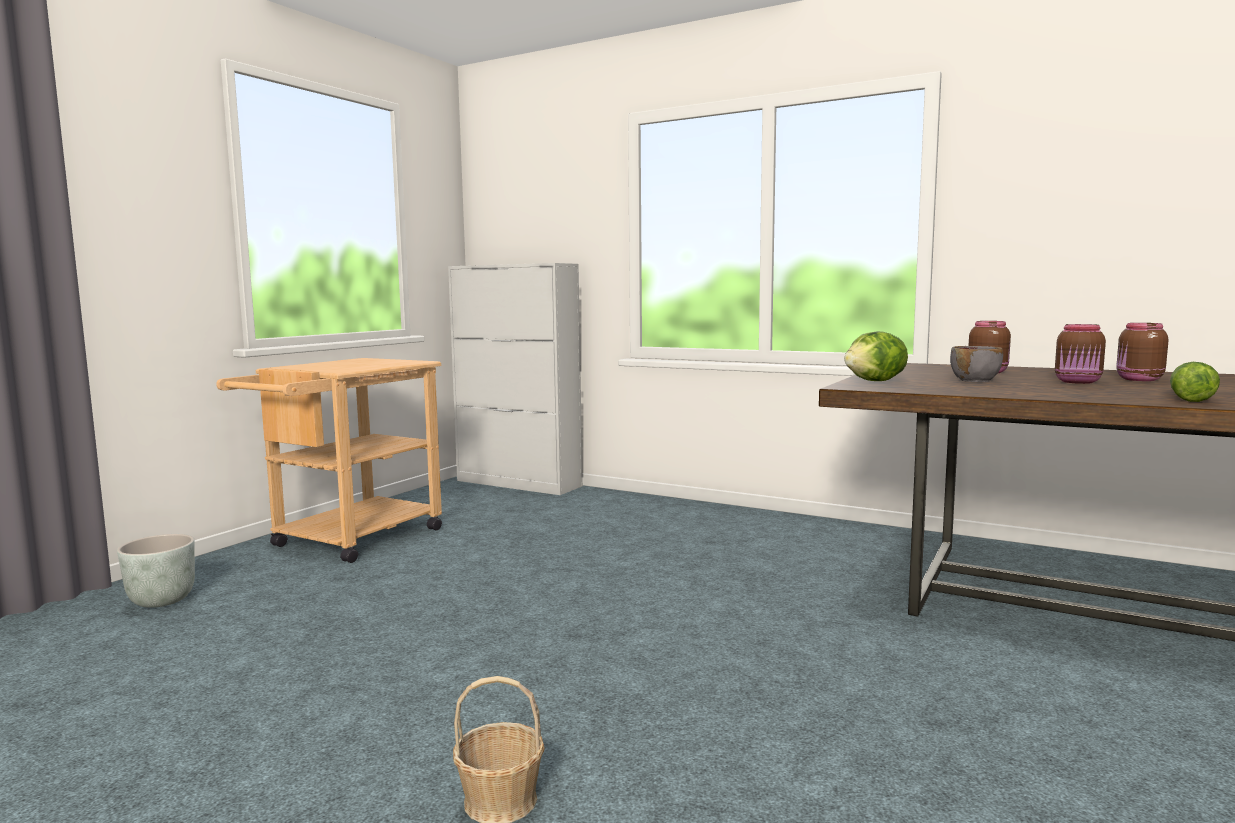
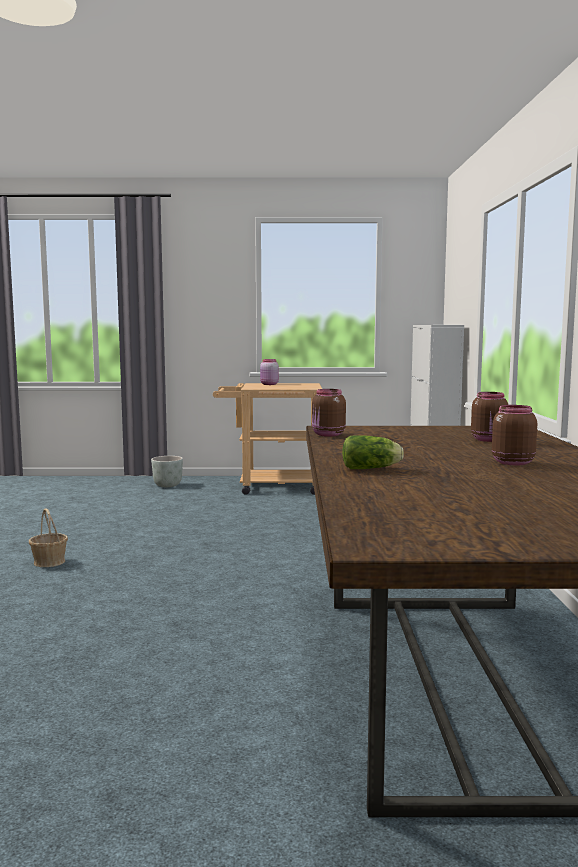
camera: 60 degrees right, 0 degrees up
lettuce [844,331,908,381] -> none
grey bowl [950,346,1003,382] -> none
brown jar [1055,324,1106,384] -> brown jar moved to [312,389,346,437]
none -> pink jar [260,359,279,385]

